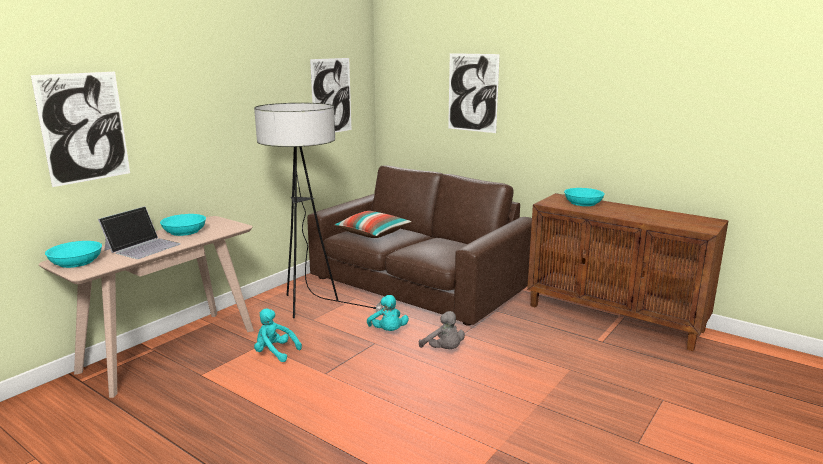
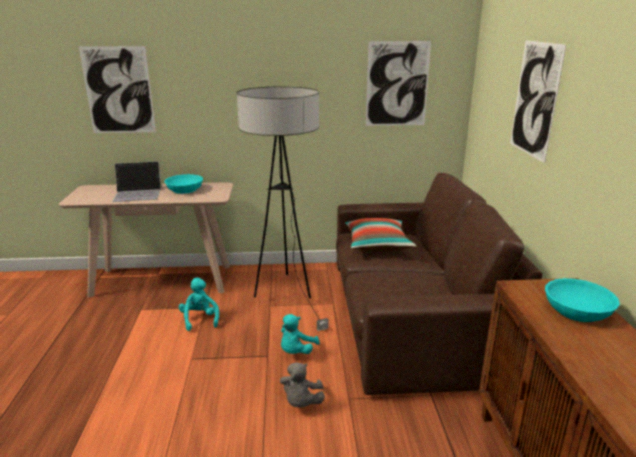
camera: 50 degrees right, 5 degrees up
turquoise bowl [45,241,102,268] -> none

